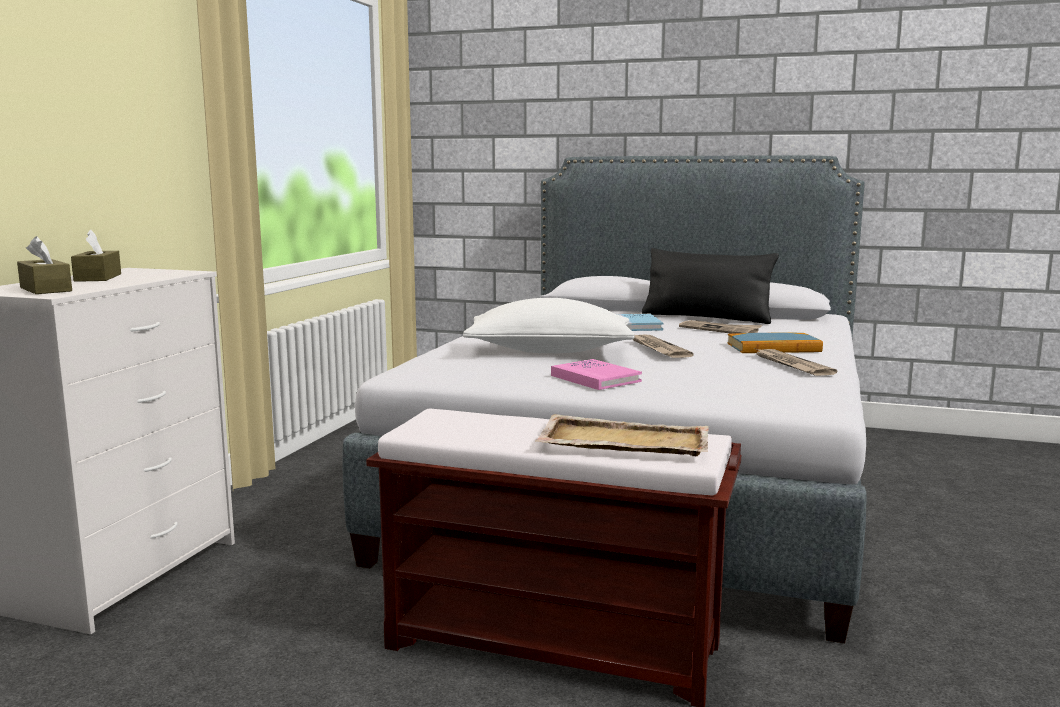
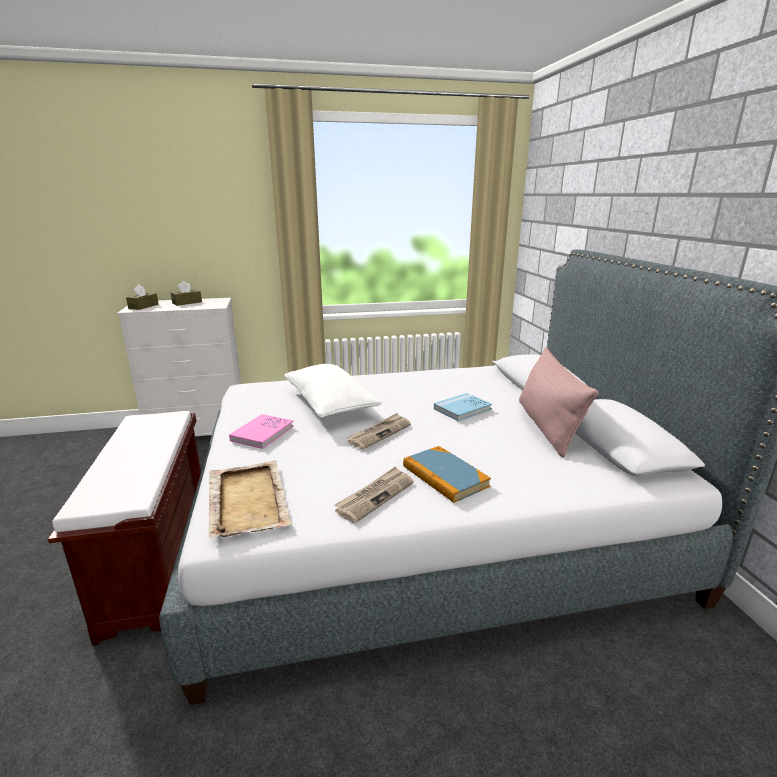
camera: 60 degrees right, 10 degrees up
beige tray [535,414,709,456] -> beige tray moved to [208,461,293,538]
black pillow [642,248,779,324] -> pink pillow [519,348,598,457]
newspaper [679,320,762,334] -> none

